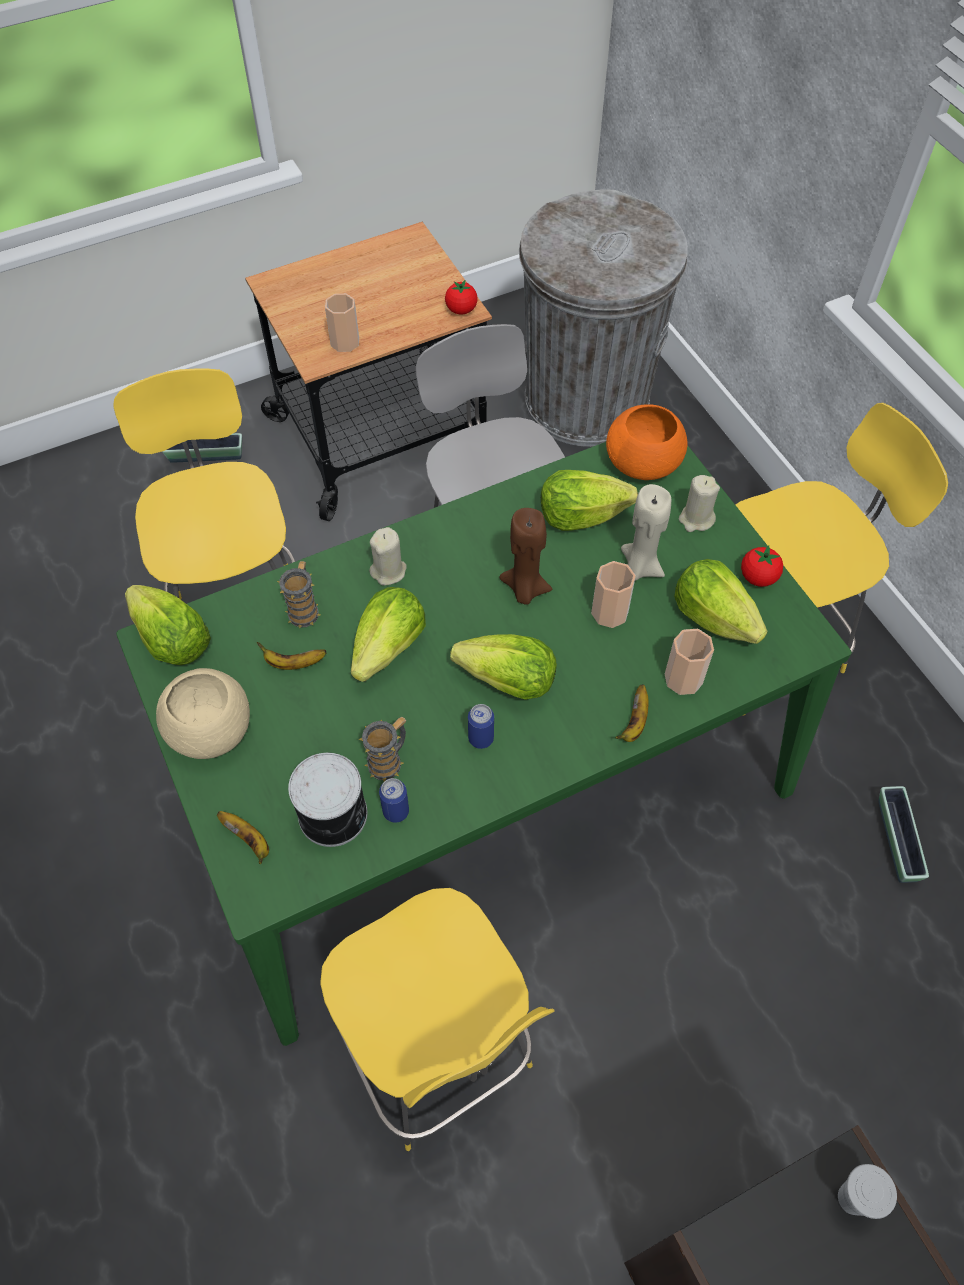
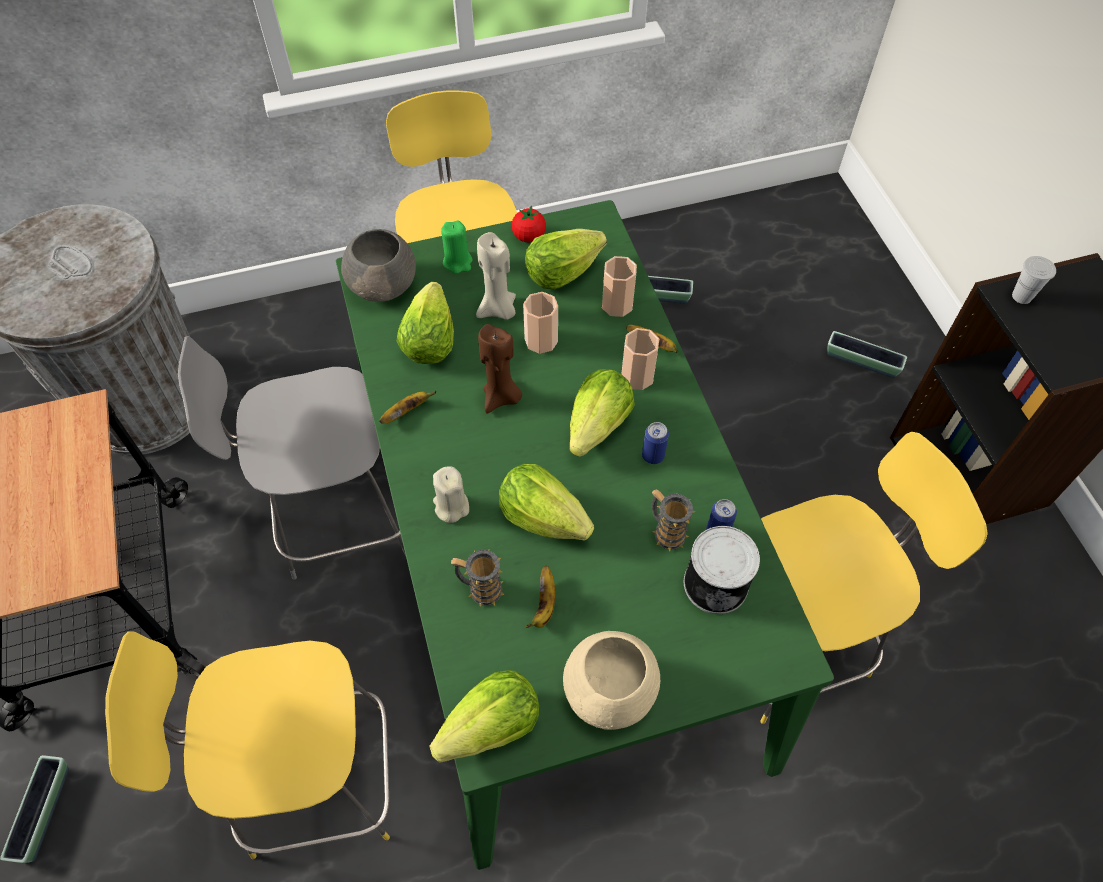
camera: 80 degrees left, 0 degrees up
banana [217,811,269,864] -> banana moved to [379,391,437,424]
cup [325,294,359,352] -> cup moved to [621,328,659,390]
tomato [445,280,478,315] -> none
orange bowl [606,404,687,480] -> grey bowl [341,229,416,302]
beige candle [679,475,720,532] -> green candle [441,220,472,274]
none -> planter [827,331,907,378]

